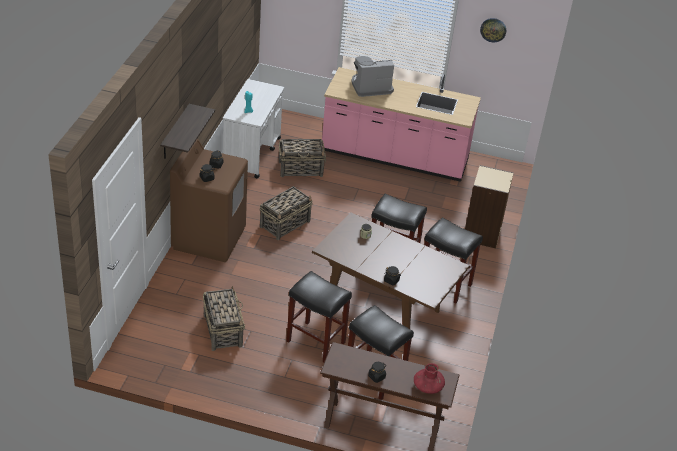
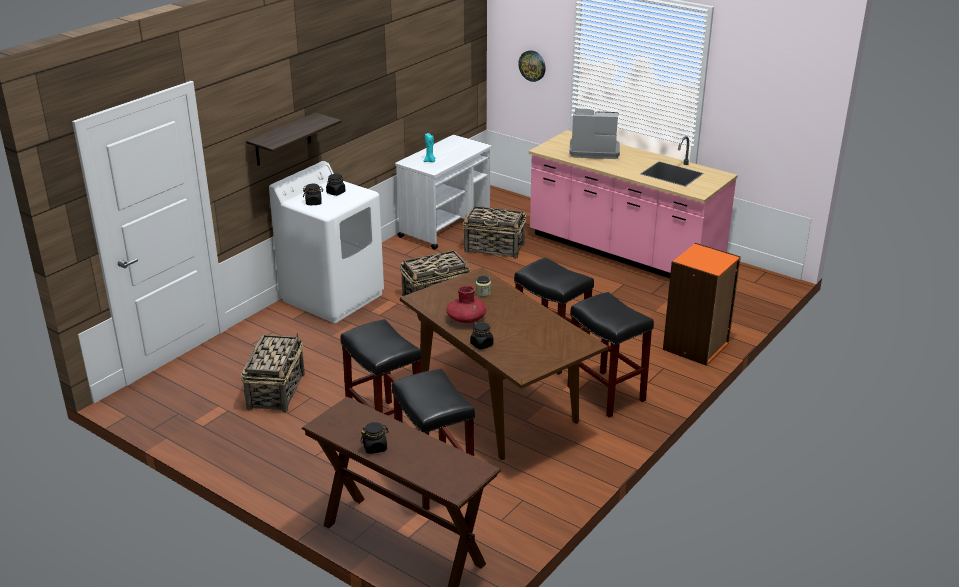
camera: 25 degrees right, 10 degrees down
brown washing machine [170,138,248,262] -> white washing machine [269,161,384,323]
red vase [414,363,445,394] -> red vase moved to [446,285,486,323]
beige bookcase [465,165,514,248] -> orange bookcase [663,243,741,366]
wall clock [480,18,506,42] -> wall clock moved to [518,50,546,82]

